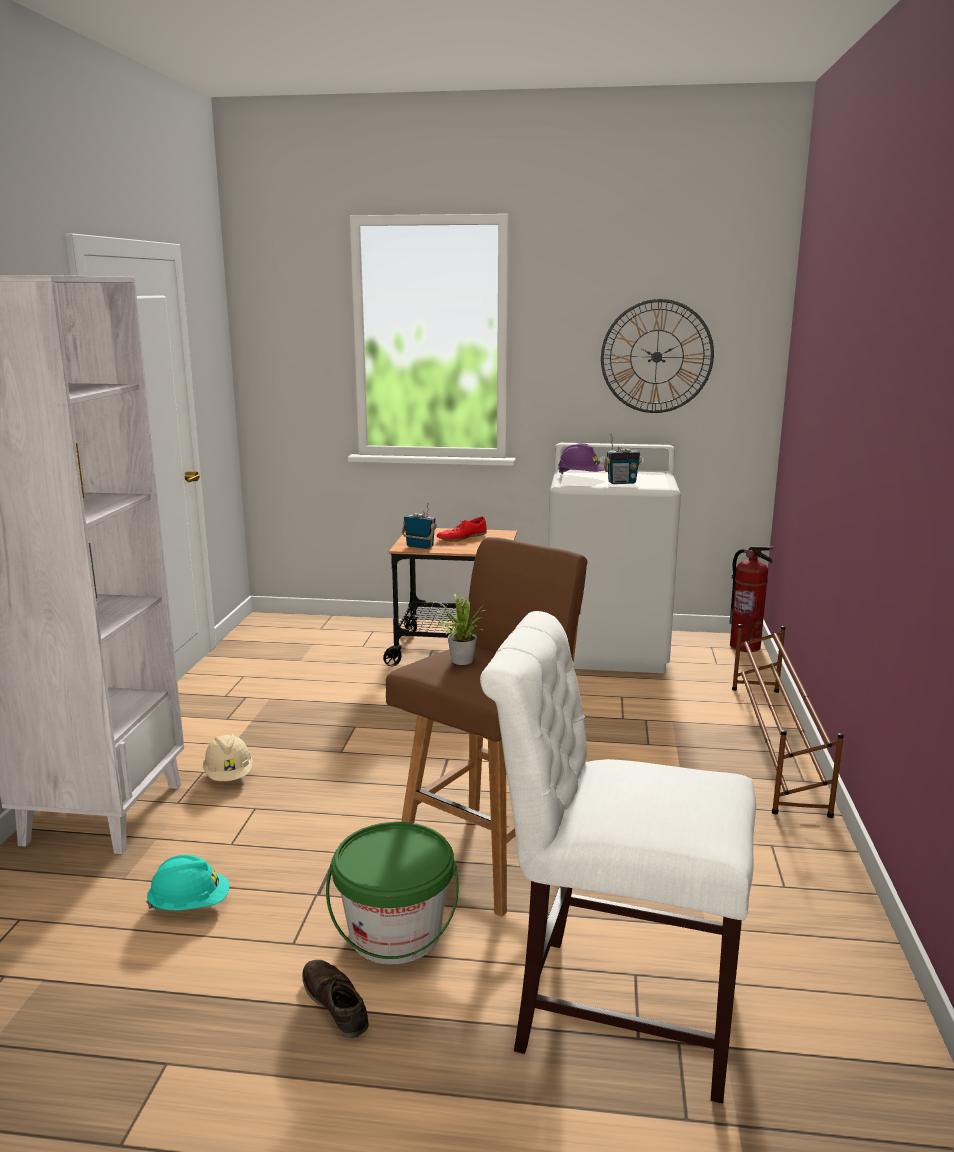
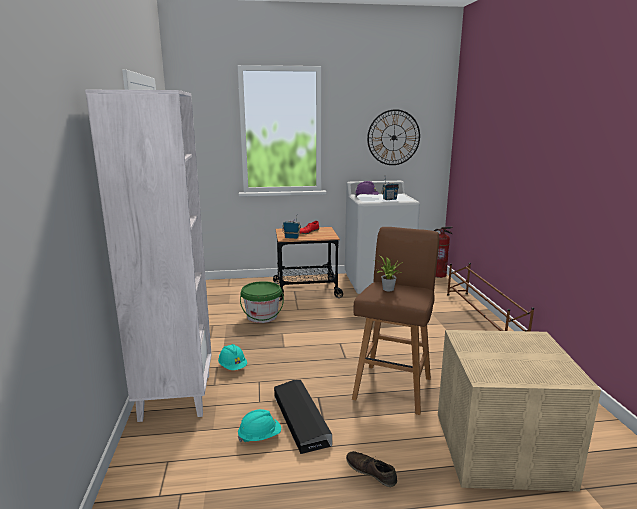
camera: 15 degrees left, 0 degrees up
beige hard hat [203,734,253,781] -> turquoise hard hat [218,344,247,370]
green bucket [326,822,459,965] -> green bucket moved to [240,281,284,323]
white chair [480,611,756,1104] -> beige storage box [438,330,601,491]
none -> black storage box [274,380,332,454]

